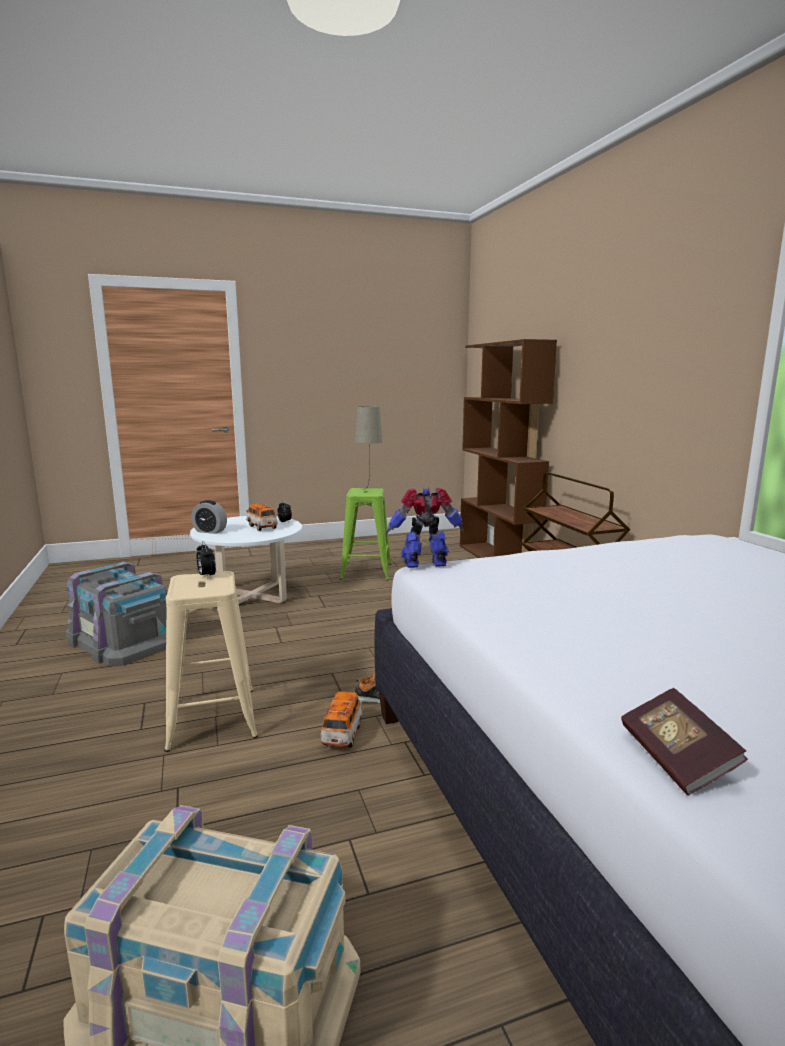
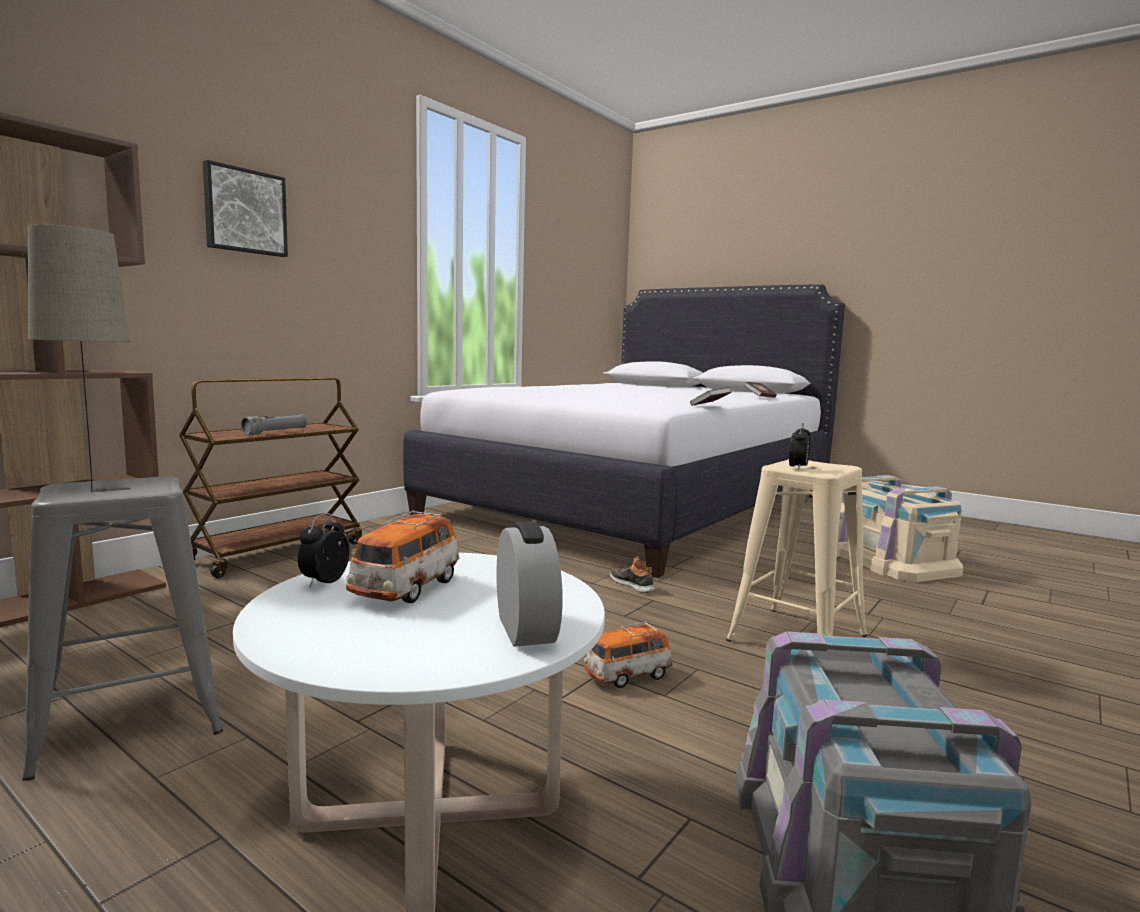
camera: 125 degrees left, 5 degrees down
toy car [320,692,362,748] -> toy car moved to [584,622,673,688]
green stool [340,488,391,581] -> grey stool [22,476,223,781]
toy robot [386,487,464,568] -> none
none -> picture [203,160,288,257]
none -> grey flashlight [241,414,307,435]
none -> book [690,387,731,406]

